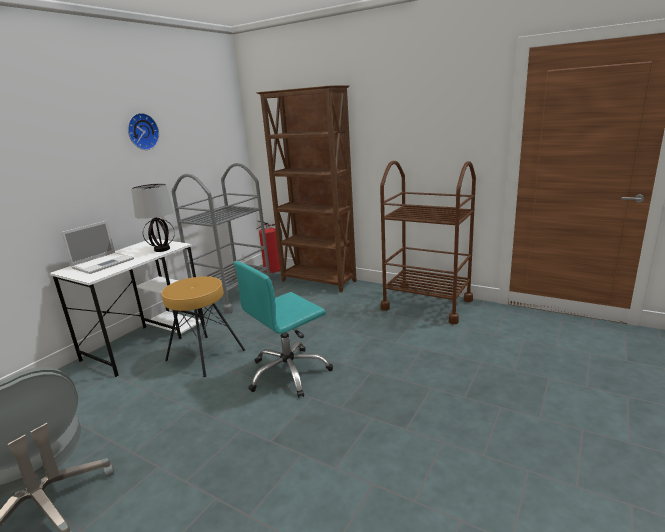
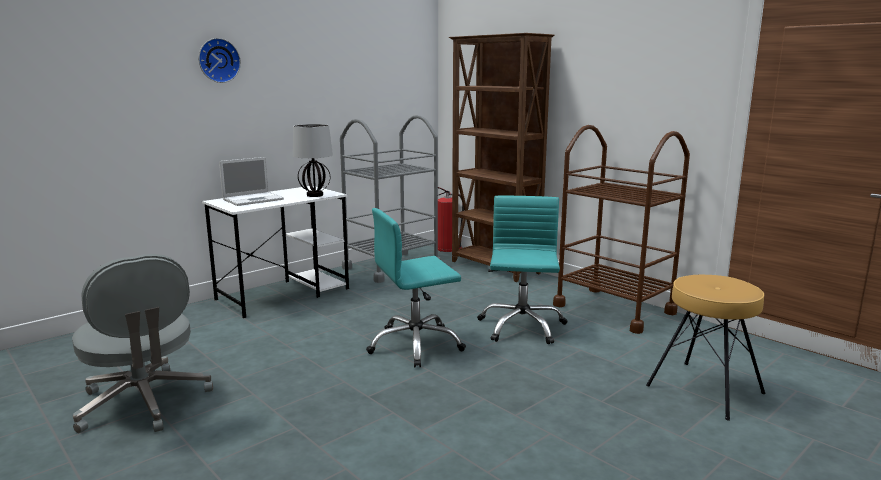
camera: 15 degrees right, 5 degrees down
wall clock [128,113,159,150] -> wall clock moved to [199,38,241,83]
brown stool [161,276,245,377] -> brown stool moved to [646,275,766,421]
none -> turquoise office chair [477,196,568,344]

